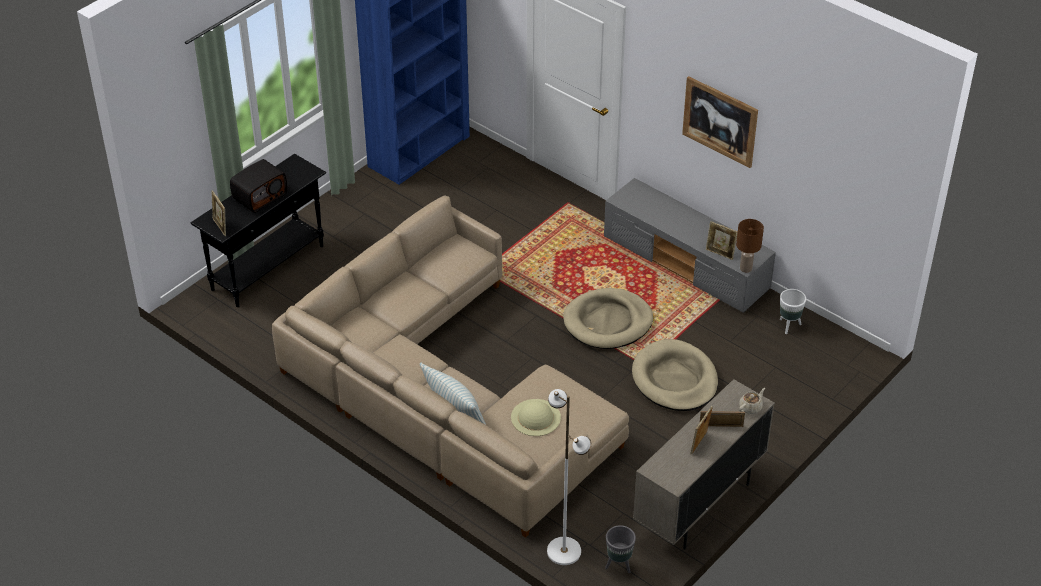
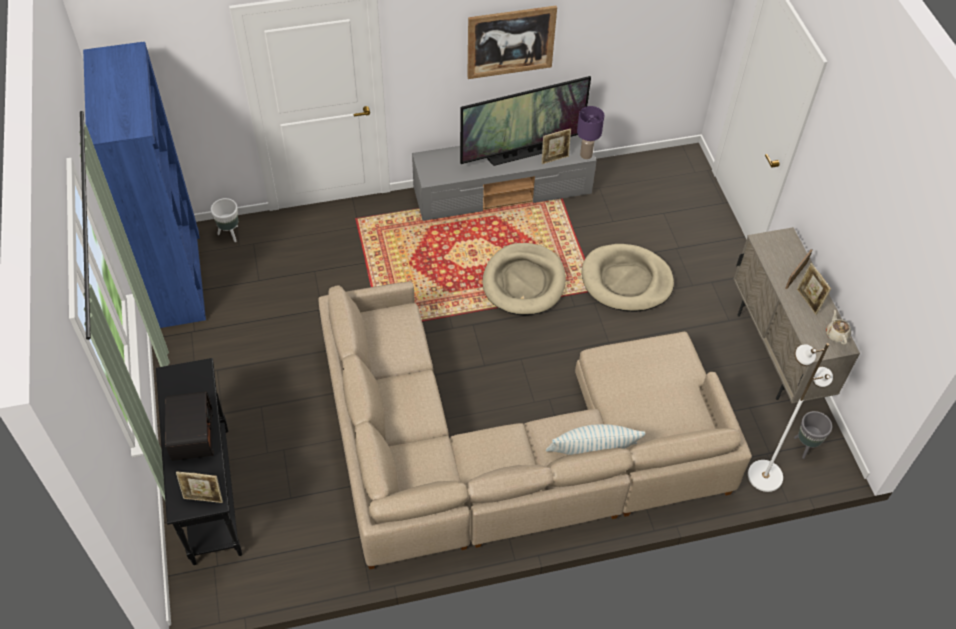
camera: 55 degrees left, 10 degrees up
beige hat [511,399,561,436] -> none
brown table lamp [736,219,764,273] -> purple table lamp [577,106,604,159]
beige teapot [739,388,765,414] -> beige teapot moved to [826,309,851,345]
white planter [780,289,806,334] -> white planter moved to [211,198,238,242]
none -> television [460,76,591,166]

